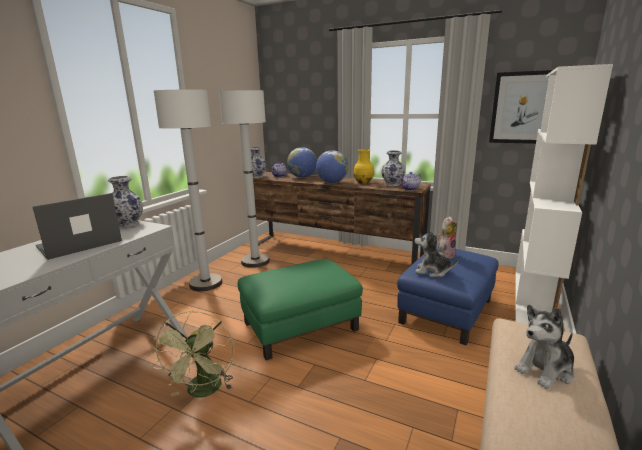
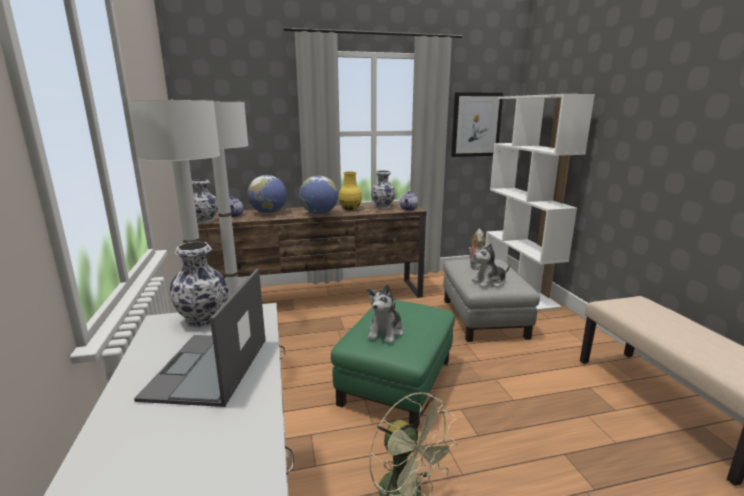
camera: 40 degrees left, 0 degrees up
blue ottoman [397,246,499,345] -> grey ottoman [444,259,540,342]
plush toy [514,305,575,389] -> plush toy moved to [367,284,403,344]

